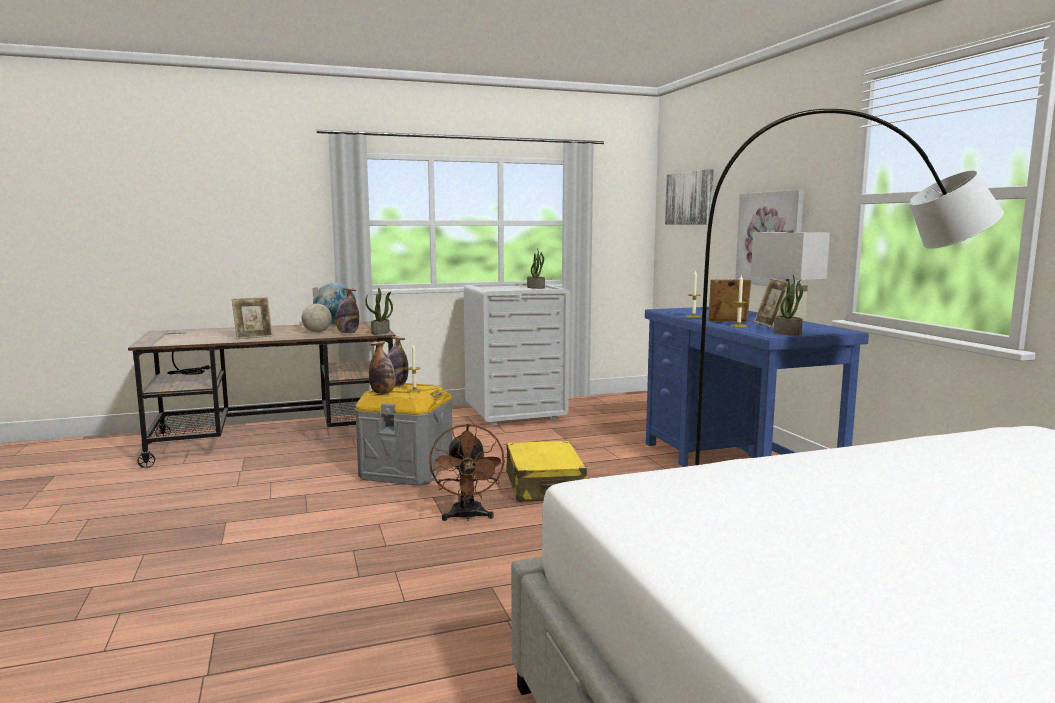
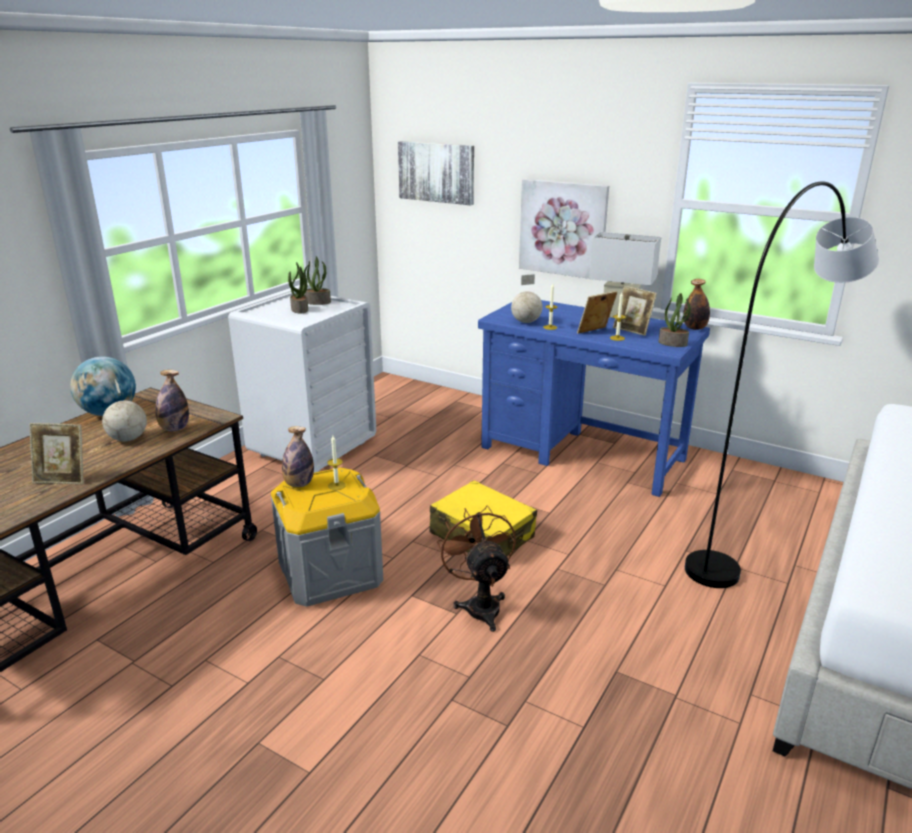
camera: 40 degrees left, 15 degrees up
picture frame [232,297,273,339] -> picture frame turned 75 degrees clockwise [29,423,84,484]
potted plant [365,288,393,334] -> potted plant moved to [288,262,309,313]
bottle [369,341,396,394] -> bottle moved to [683,279,710,330]
brown fan [429,424,505,521] -> brown fan turned 150 degrees counterclockwise [437,505,516,632]
none -> globe [511,274,543,323]

